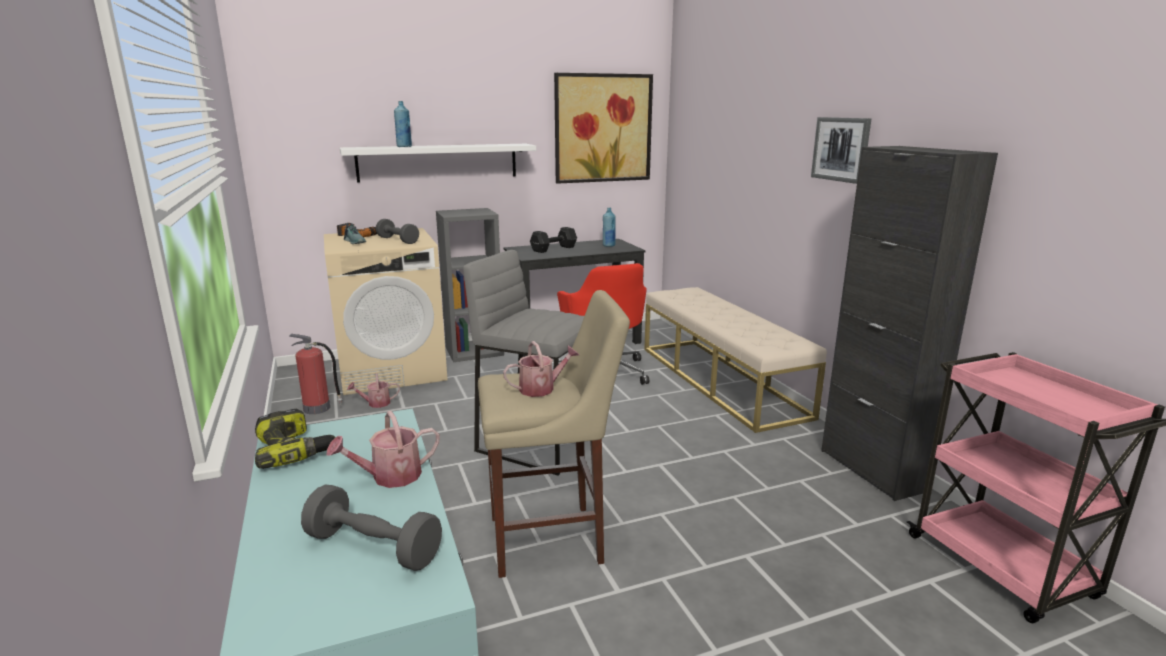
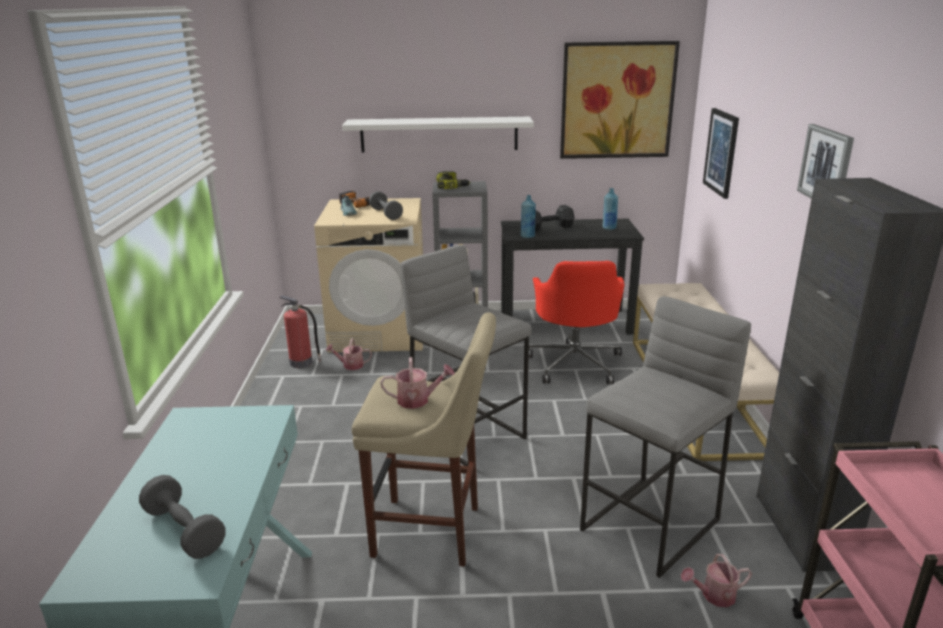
camera: 20 degrees right, 5 degrees up
power drill [255,409,336,469] -> power drill moved to [436,171,470,189]
watering can [326,411,440,488] -> watering can moved to [681,554,752,607]
blue bottle [394,101,412,147] -> blue bottle moved to [521,195,536,238]
none -> grey stool [580,296,751,578]
none -> picture [703,108,739,199]

